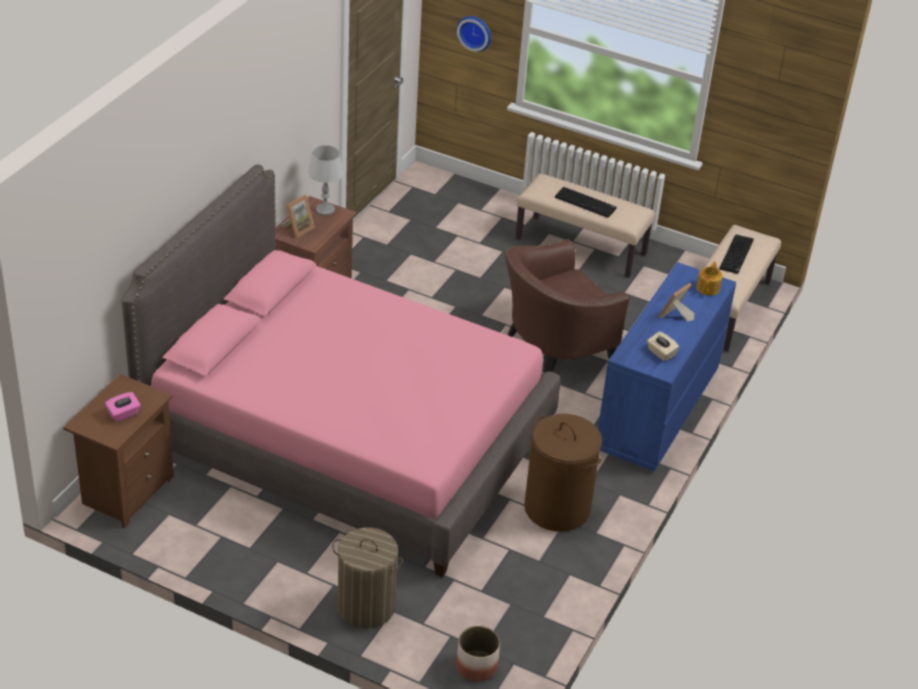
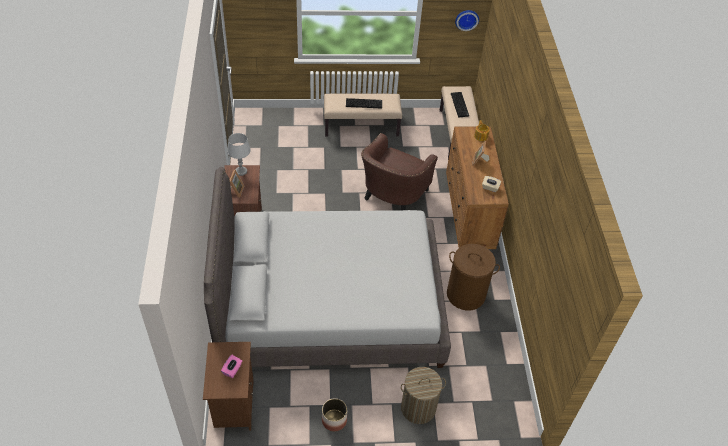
camera: 30 degrees left, 10 degrees up
pink bed [122,164,561,577] -> grey bed [204,167,451,368]
planter [456,626,500,682] -> planter moved to [322,398,347,432]
wall clock [457,16,491,52] -> wall clock moved to [455,10,479,31]
blue dresser [598,262,736,472] -> brown dresser [446,126,509,249]

